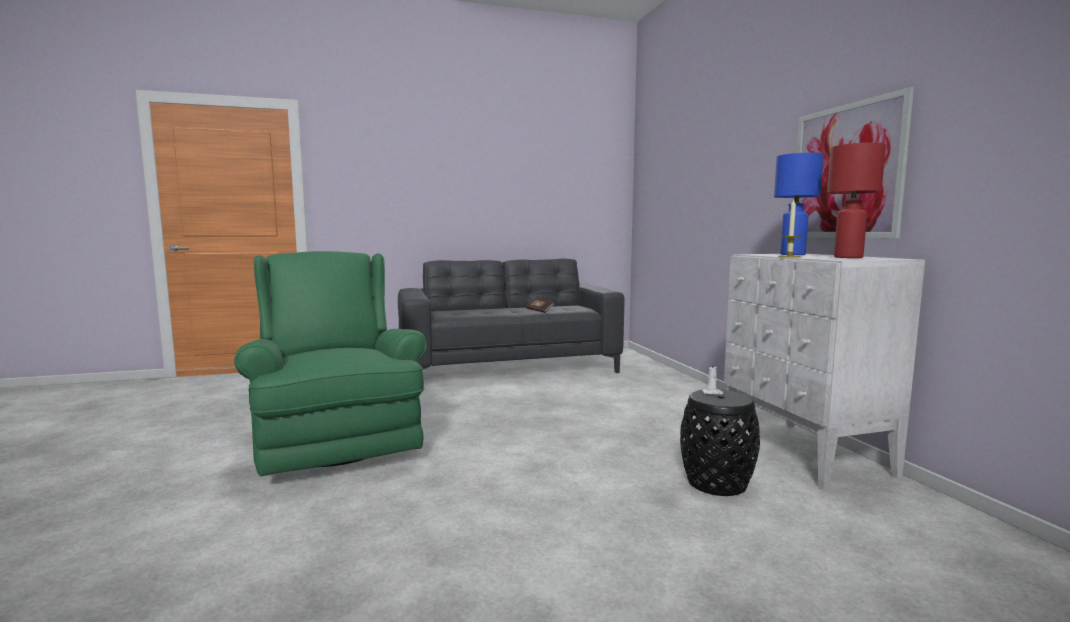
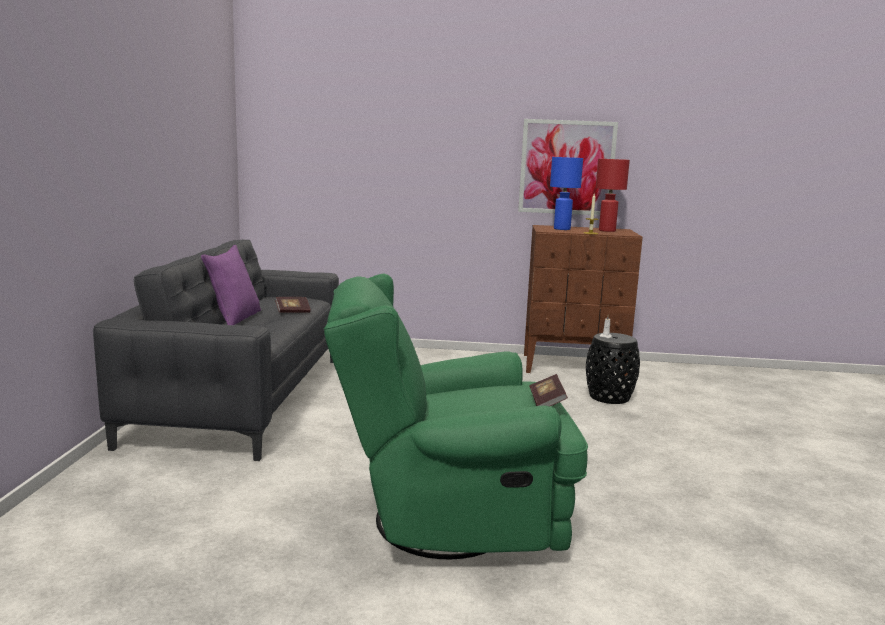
camera: 70 degrees left, 5 degrees up
white dresser [724,254,925,490] -> brown dresser [524,225,643,376]
none -> purple pillow [201,245,261,325]
none -> book [529,374,568,407]

